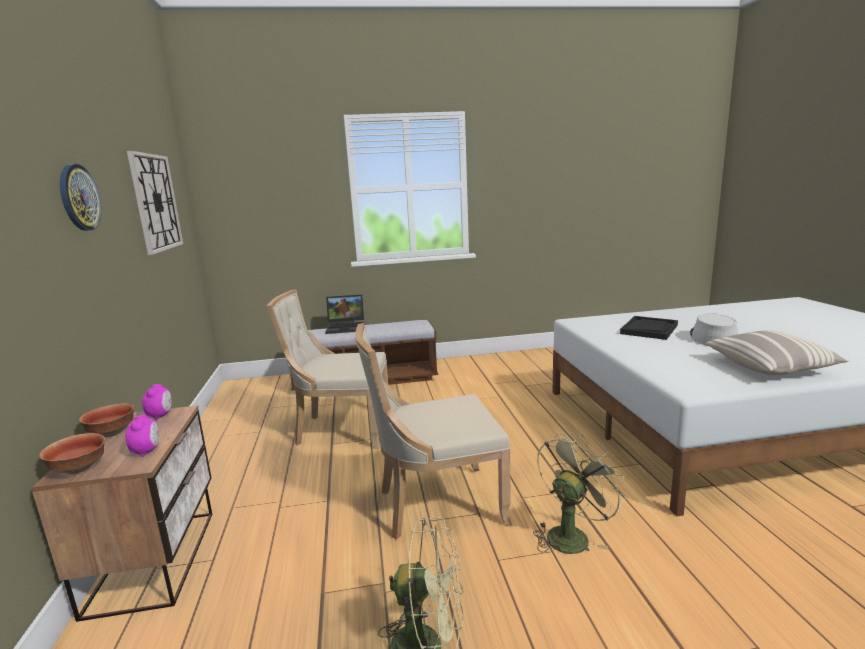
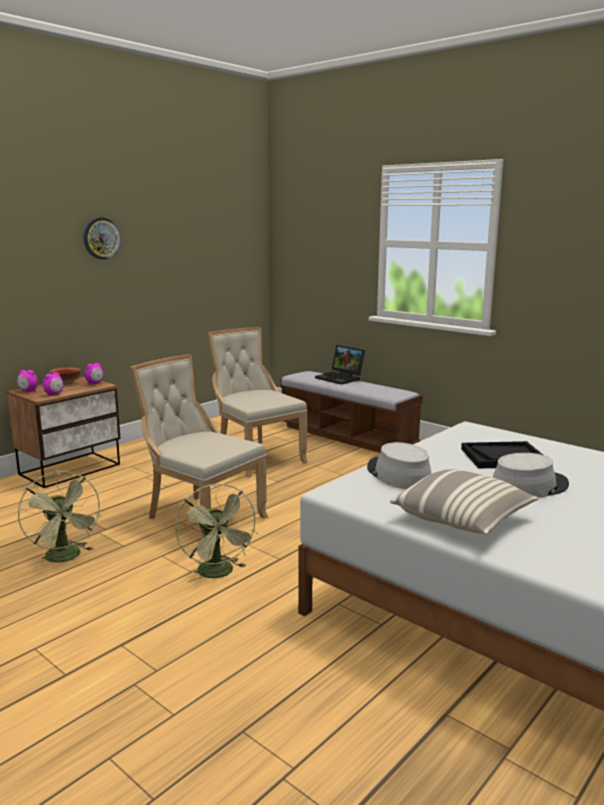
camera: 50 degrees right, 0 degrees up
bowl [39,433,105,474] -> alarm clock [17,370,38,392]
wall clock [127,151,183,255] -> none
green fan [533,433,626,554] -> green fan turned 60 degrees clockwise [175,484,258,583]
none -> grey hat [367,442,431,489]

